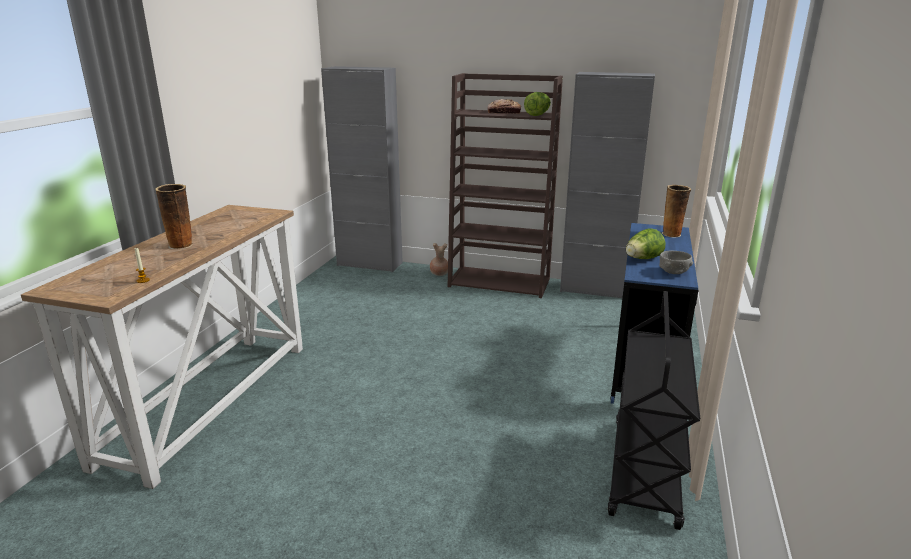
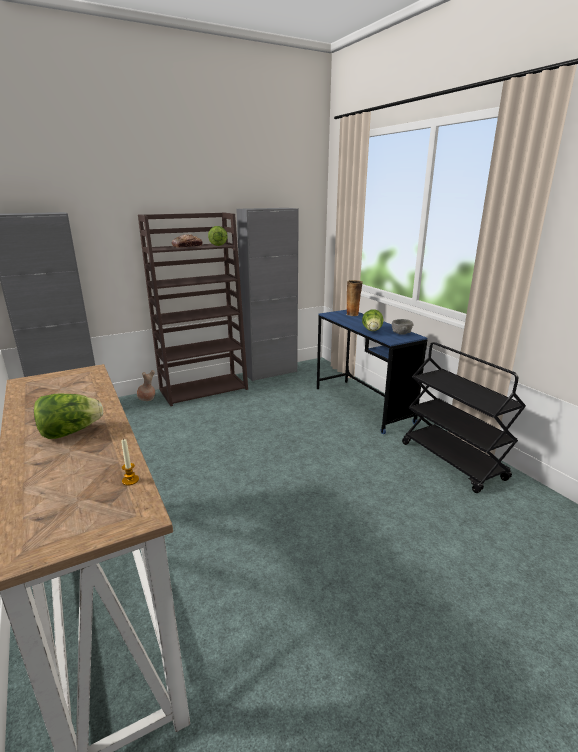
camera: 45 degrees left, 0 degrees up
vase [155,184,192,249] -> lettuce [34,393,103,439]

